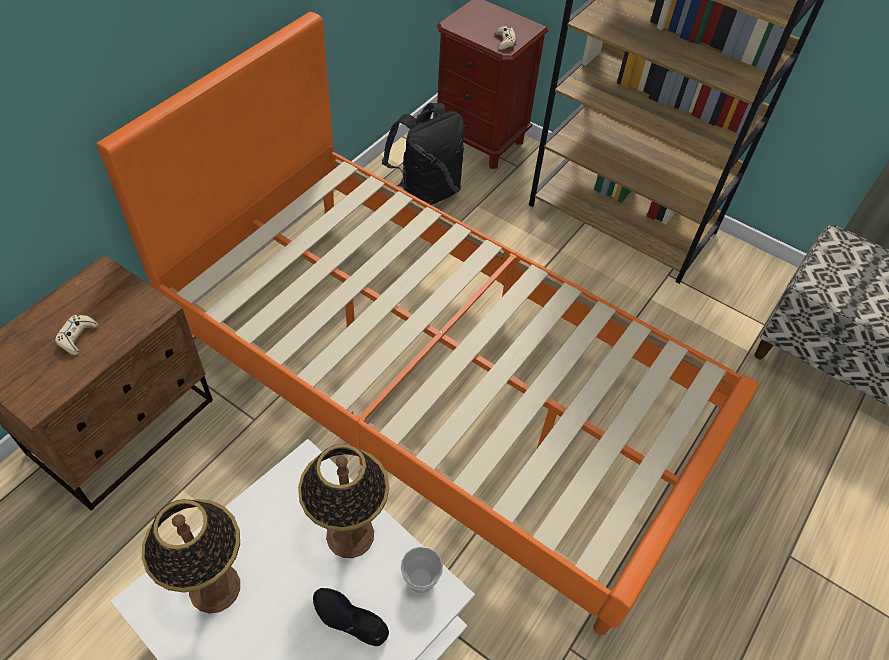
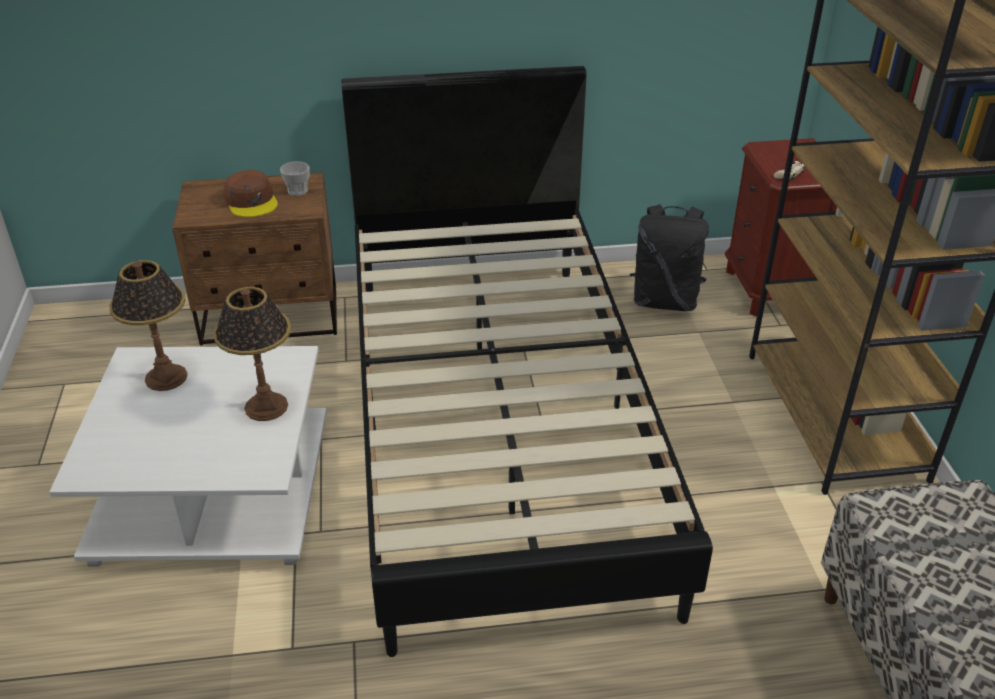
camera: 50 degrees right, 15 degrees down
beige game controller [55,314,98,355] -> brown cap [224,170,278,217]
orange bed [97,12,759,635] -> black bed [341,66,713,657]
black shoe [313,588,389,646] -> none
cup [401,546,443,594] -> cup moved to [280,161,310,196]

